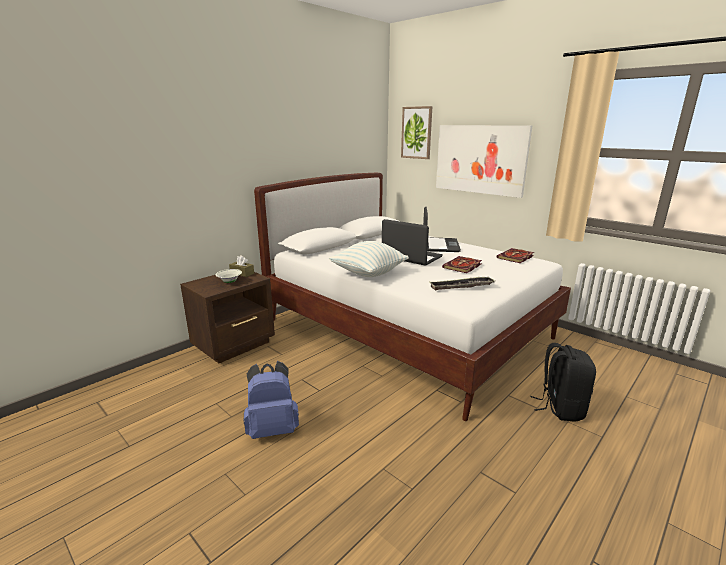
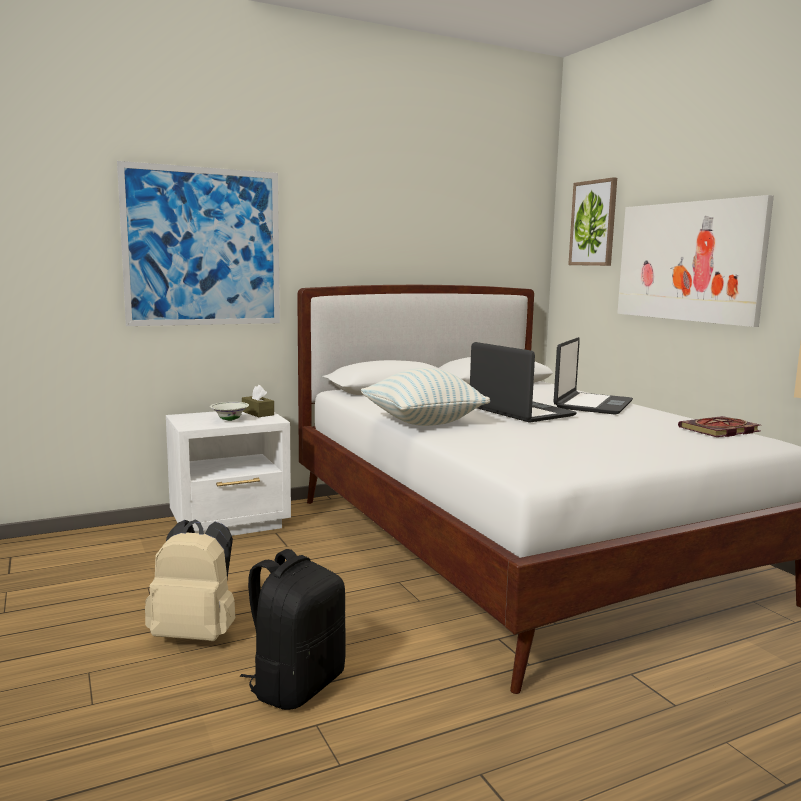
camera: 20 degrees right, 10 degrees down
brown nightstand [180,272,275,363] -> white nightstand [166,411,291,536]
blue backpack [244,361,299,439] -> beige backpack [145,519,235,641]
tray [430,276,495,290] -> none
book [442,256,482,273] -> none
black backpack [530,343,596,422] -> black backpack moved to [240,549,346,710]
none -> picture [117,161,280,326]

